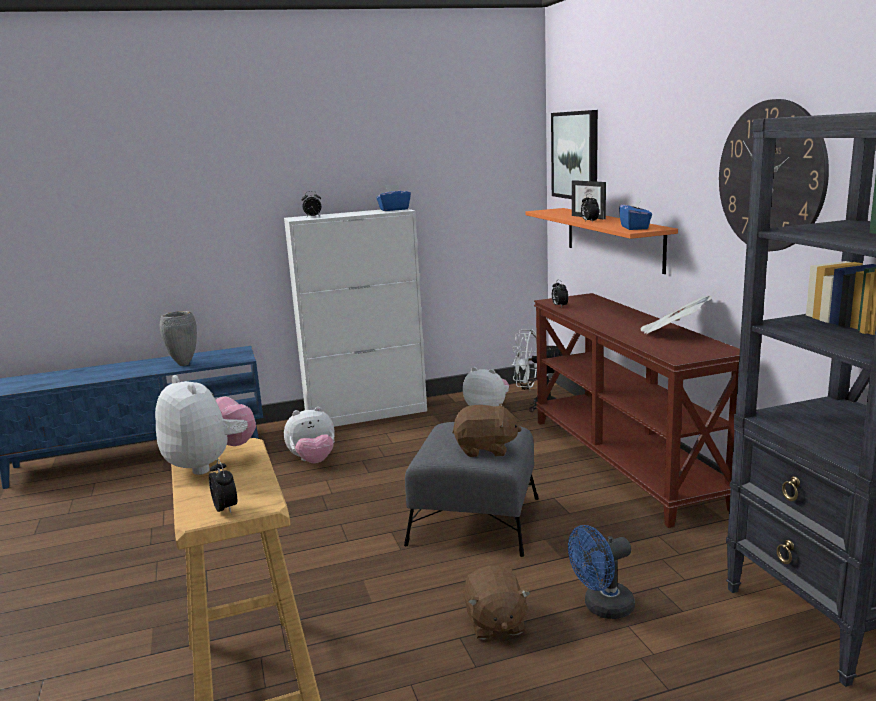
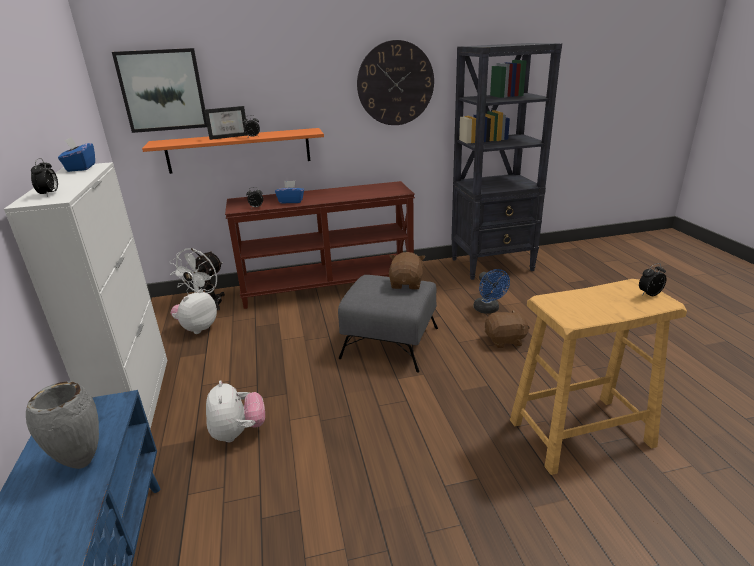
camera: 85 degrees left, 10 degrees up
plush toy [155,375,256,475] -> none
blue tissue box [619,197,652,230] -> blue tissue box moved to [275,181,304,203]
newspaper [640,296,712,334] -> none

